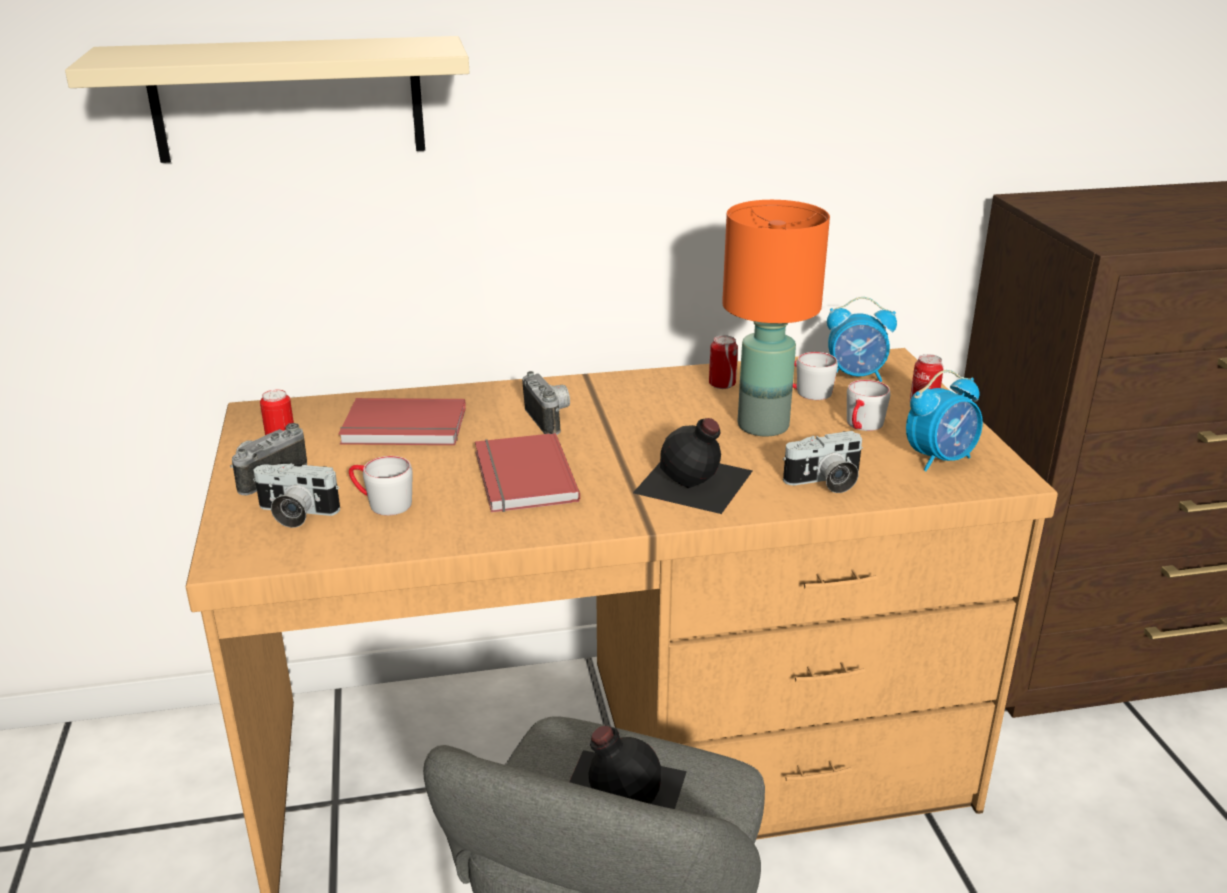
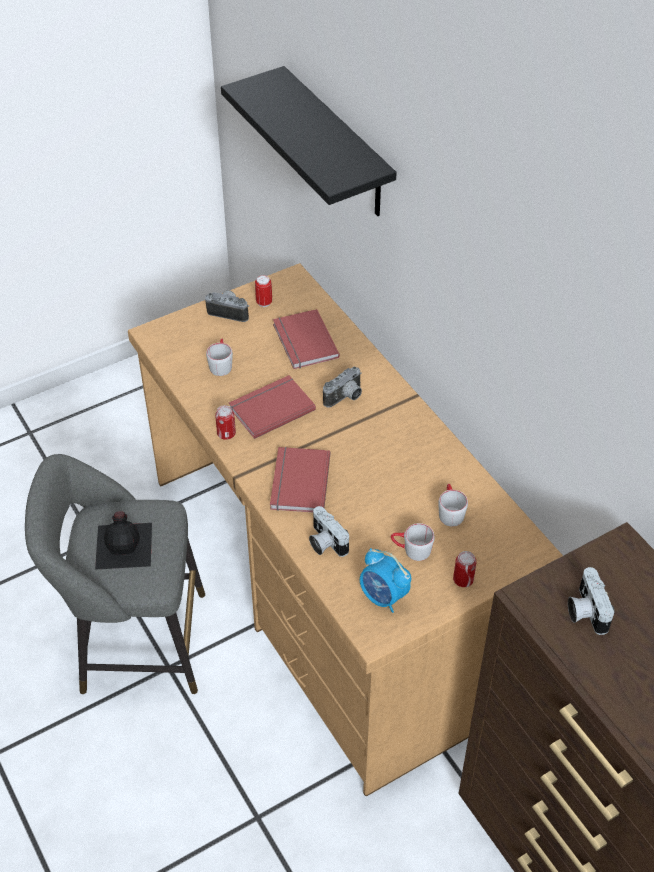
camera: 70 degrees right, 20 degrees up
beige shelf [65,36,469,163] -> black shelf [221,66,397,216]
camera [253,463,340,528] -> camera moved to [568,567,615,635]
black bottle [633,418,753,514] -> red book [270,447,330,512]
can [709,335,738,389] -> can moved to [215,405,236,440]
orange table lamp [722,200,830,436] -> none
alarm clock [827,297,897,382] -> none

